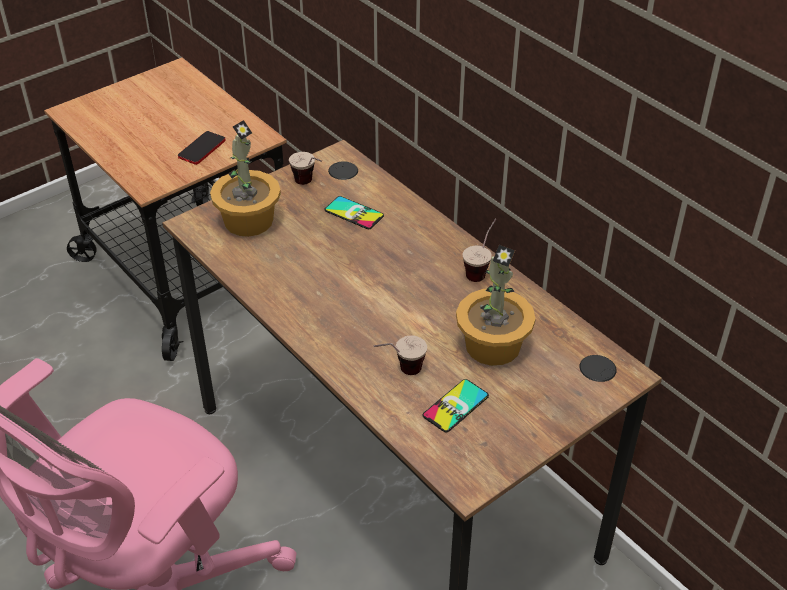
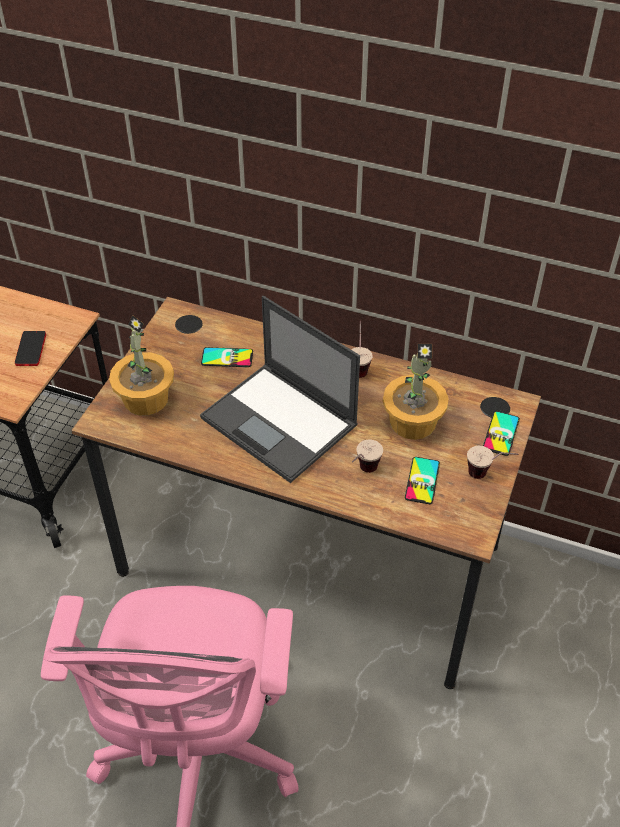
camera: 30 degrees left, 5 degrees up
cup [289,152,322,185] -> cup moved to [467,446,518,479]
none -> laptop [200,296,360,483]
none -> phone [483,411,520,456]

